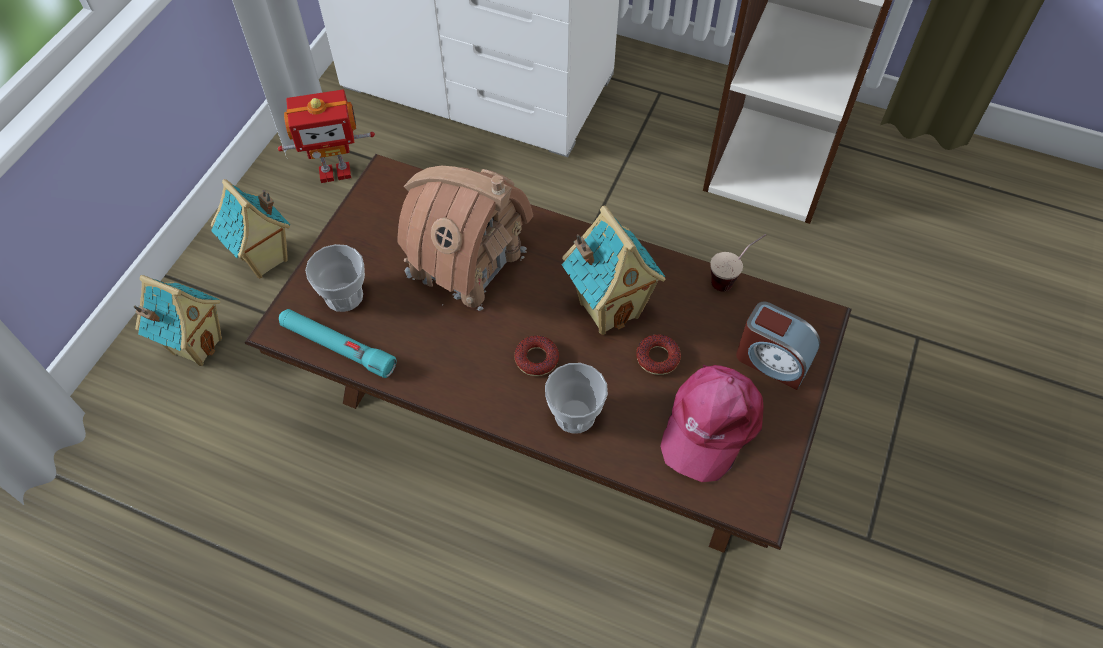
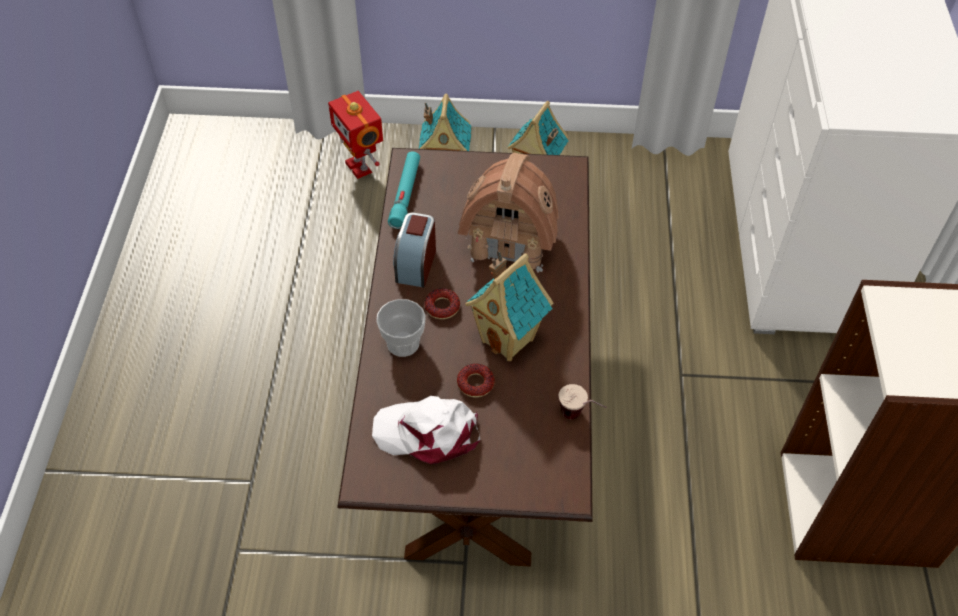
camera: 70 degrees right, 5 degrees down
toy robot [278,90,375,183] -> toy robot moved to [328,91,383,179]
cup [305,244,365,312] -> none
pink cap [660,365,764,482] -> white cap [372,396,480,464]
alarm clock [736,301,820,390] -> alarm clock moved to [393,212,436,288]

